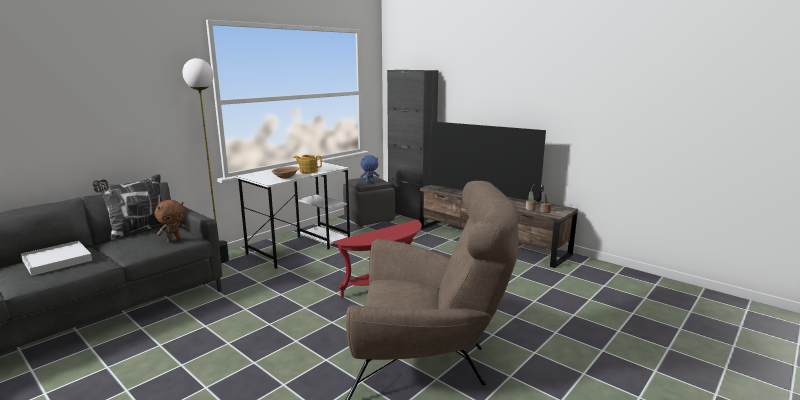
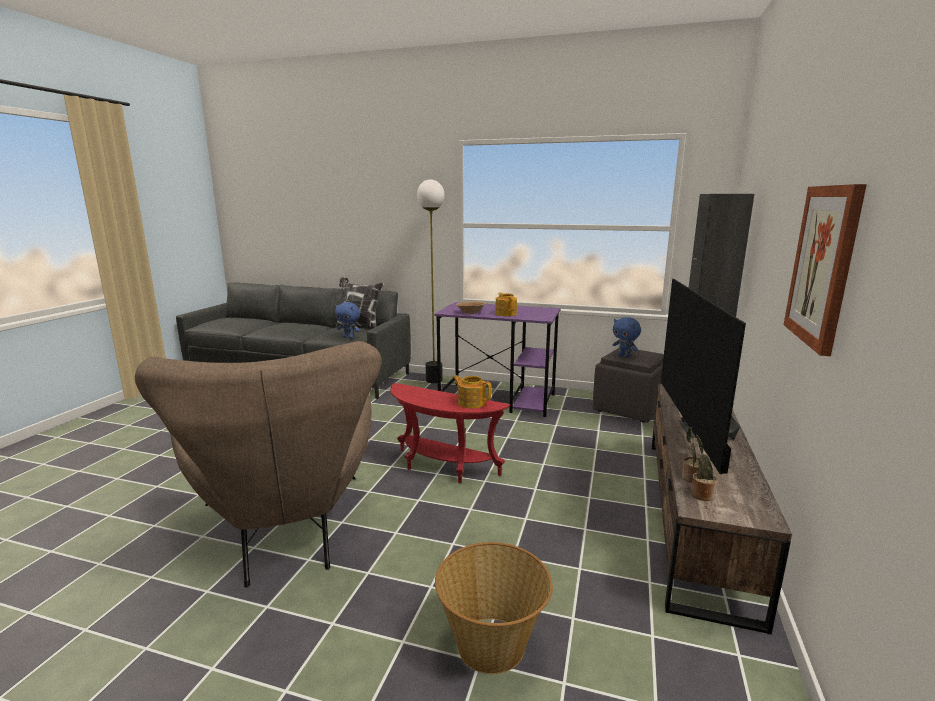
camera: 65 degrees right, 0 degrees up
white tray [21,241,92,276] -> none
brown plush toy [155,200,188,242] -> blue plush toy [335,302,360,339]
white desk [236,161,350,269] -> purple desk [434,302,561,417]
none -> basket [435,542,553,674]
none -> teapot [452,375,491,409]
none -> picture [784,184,867,356]

